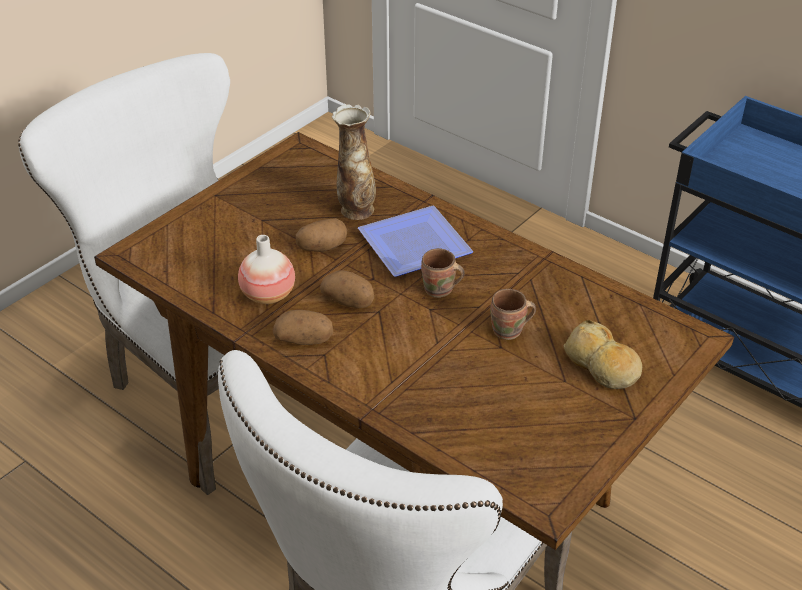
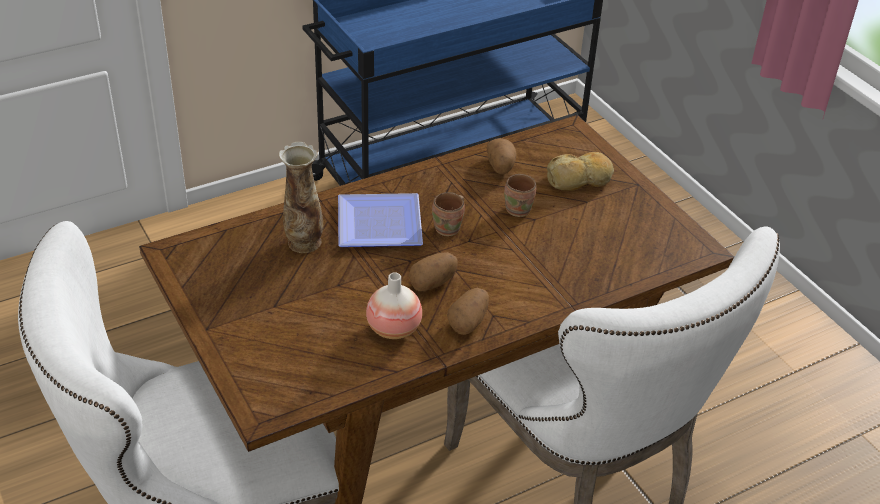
camera: 70 degrees left, 0 degrees up
potato [296,218,347,252] -> potato moved to [487,138,516,174]

